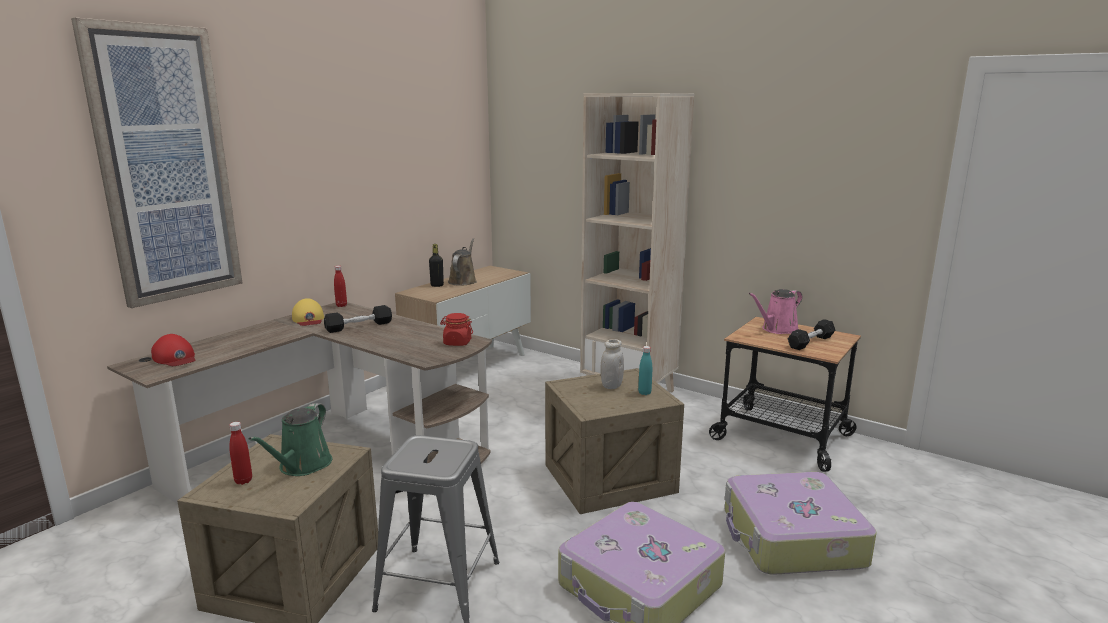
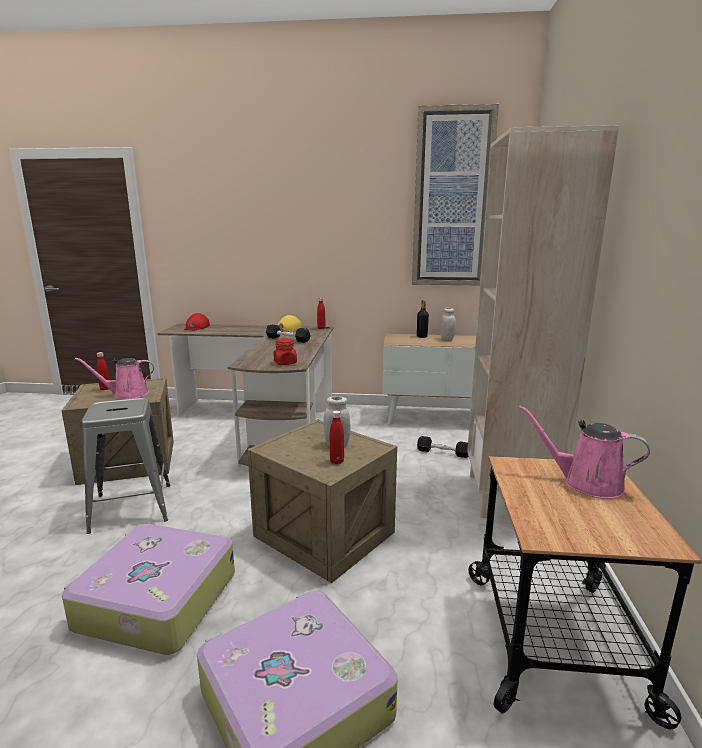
camera: 60 degrees right, 0 degrees up
picture [71,18,242,308] -> picture moved to [412,104,499,285]
green watering can [249,403,332,476] -> pink watering can [75,358,155,399]
brown watering can [448,238,477,286] -> white jar [441,308,456,341]
turquoise bottle [638,346,652,395] -> red bottle [330,411,344,464]
black dumbbell [788,319,836,350] -> black dumbbell moved to [417,436,468,458]

